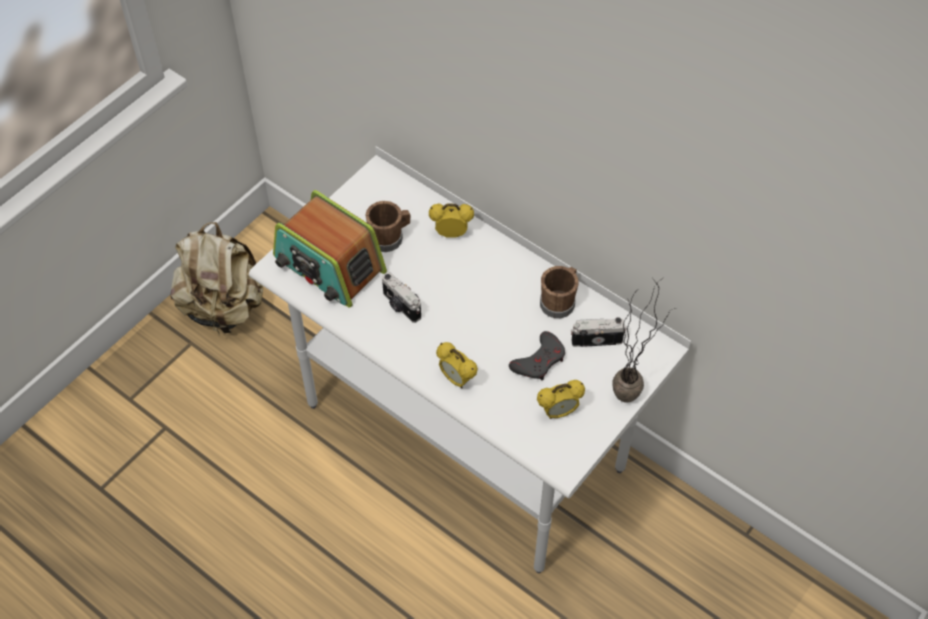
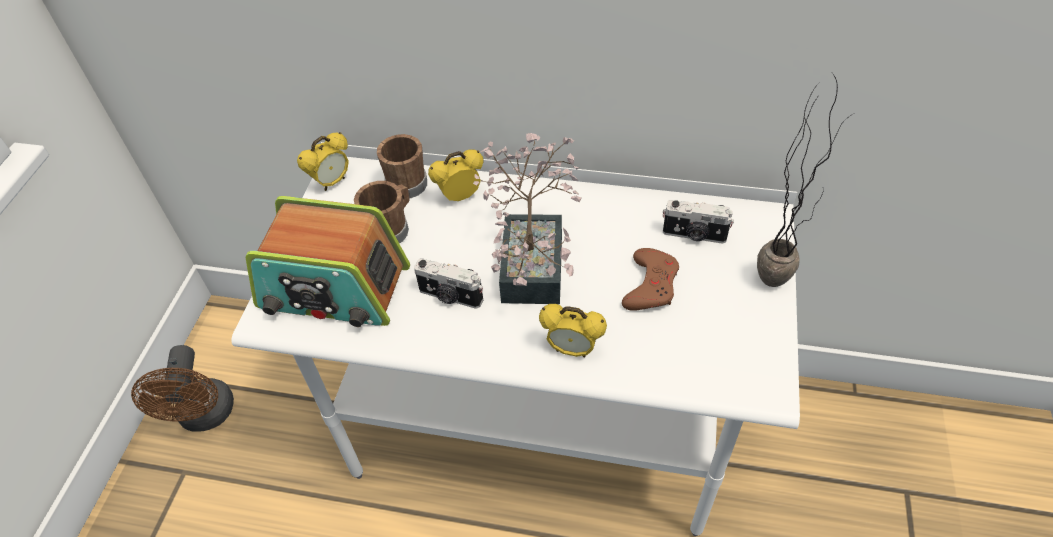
camera: 25 degrees left, 5 degrees down
beige backpack [171,222,263,334] -> brown fan [131,345,234,432]
grey game controller [509,331,565,380] -> brown game controller [622,248,679,311]
alarm clock [537,380,585,419] -> alarm clock moved to [297,132,349,191]
brown mug [540,266,579,318] -> brown mug moved to [377,134,427,199]
camera [571,317,626,347] -> camera turned 135 degrees counterclockwise [663,200,734,244]
none -> potted plant [473,133,581,304]

